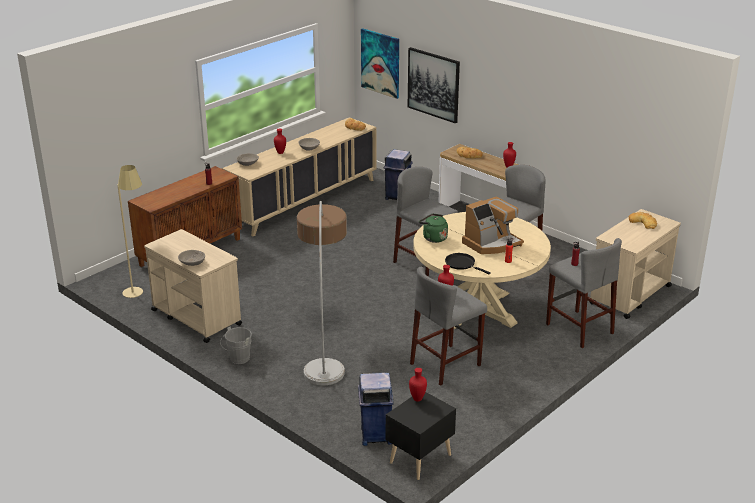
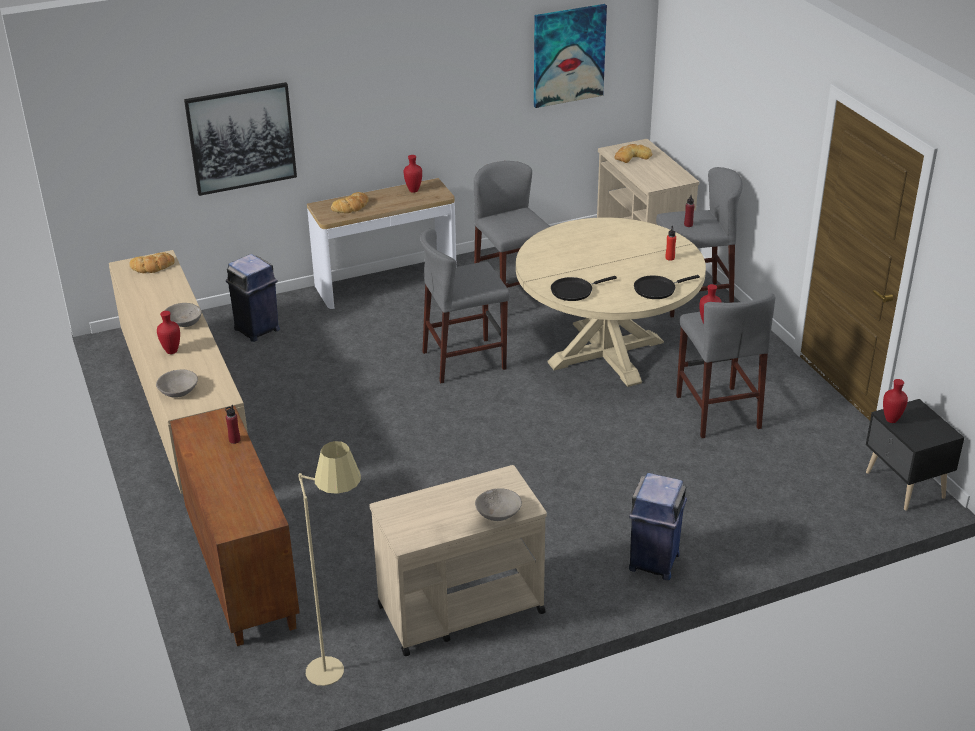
camera: 65 degrees left, 5 degrees up
grey bucket [220,326,252,364] -> none
floor lamp [297,201,347,386] -> none
blue trash can [358,372,394,446] -> blue trash can moved to [629,473,687,580]
picture [361,28,399,99] -> picture moved to [534,4,607,108]
green kettle [419,214,448,243] -> black frying pan [551,276,617,301]
coffee machine [462,196,524,254] -> none

